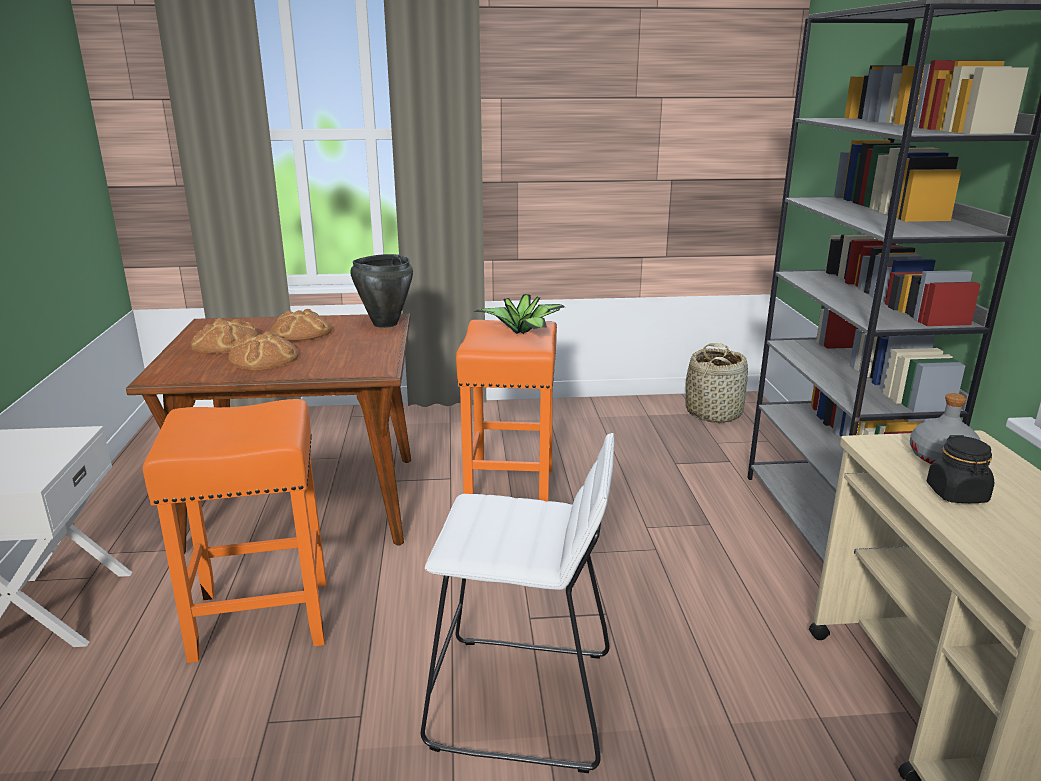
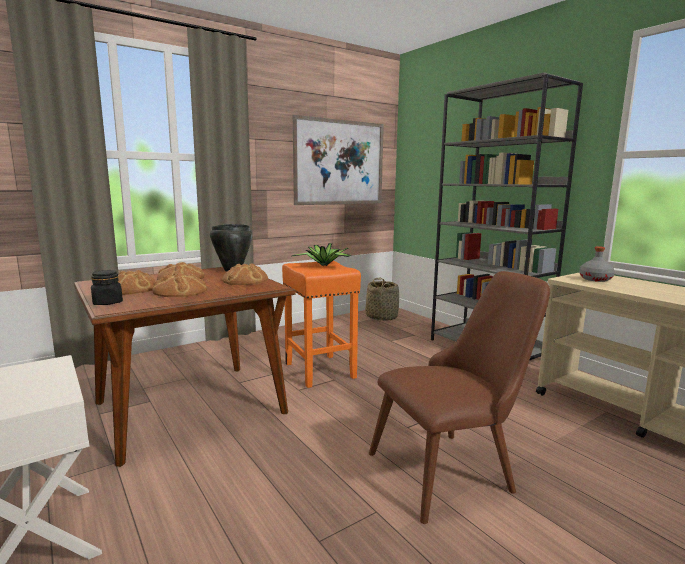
camera: 30 degrees left, 10 degrees down
orange stool [143,399,326,663] -> none
white stool [421,433,614,773] -> brown chair [369,271,550,524]
black jar [927,435,994,503] -> black jar moved to [91,270,123,305]
none -> bread [222,263,268,285]
none -> picture [293,115,384,205]

